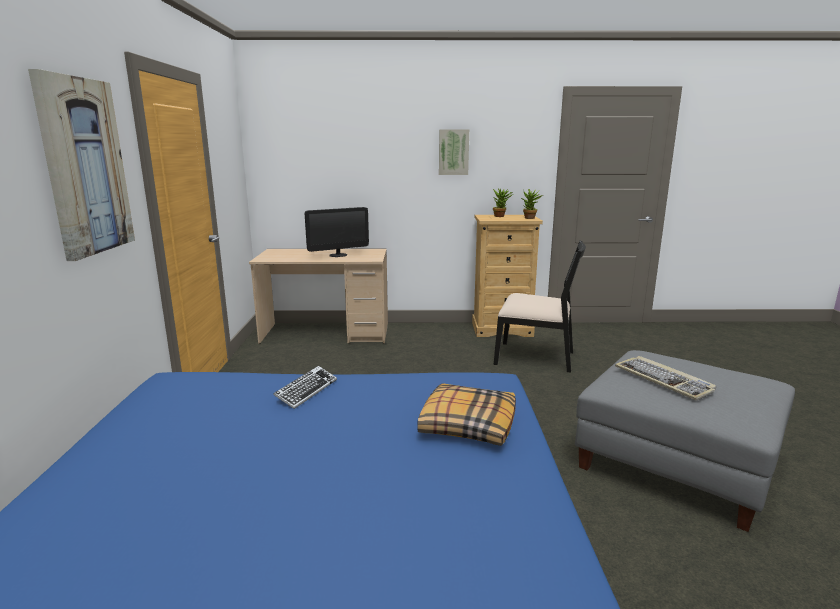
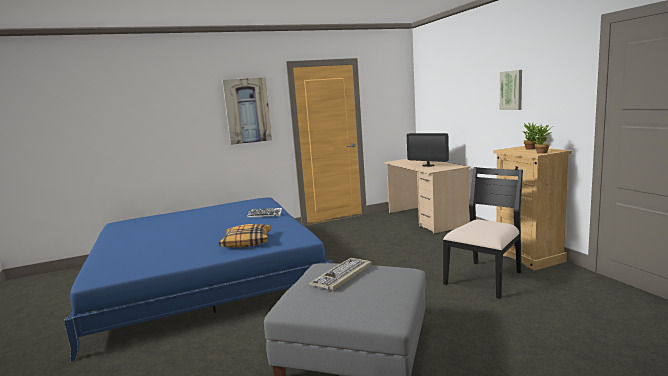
camera: 70 degrees right, 5 degrees down
black chair [494,241,586,373] -> black chair turned 135 degrees counterclockwise [443,167,523,299]

